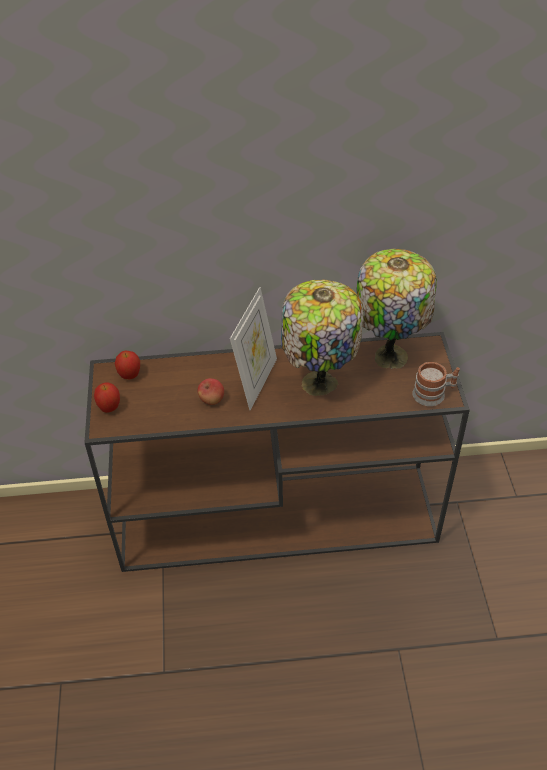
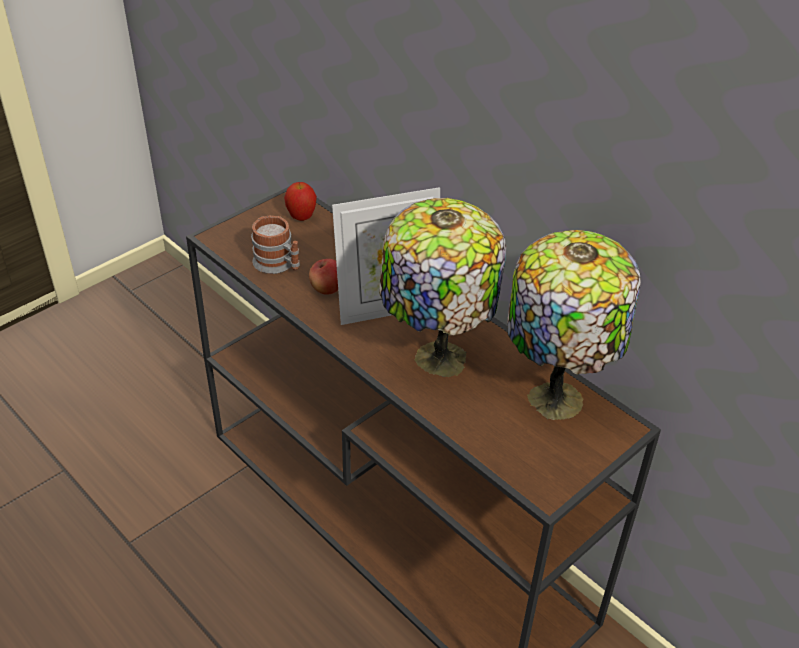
camera: 50 degrees right, 5 degrees down
apple [94,383,120,413] -> none
mug [412,362,460,406] -> mug moved to [251,215,300,274]

